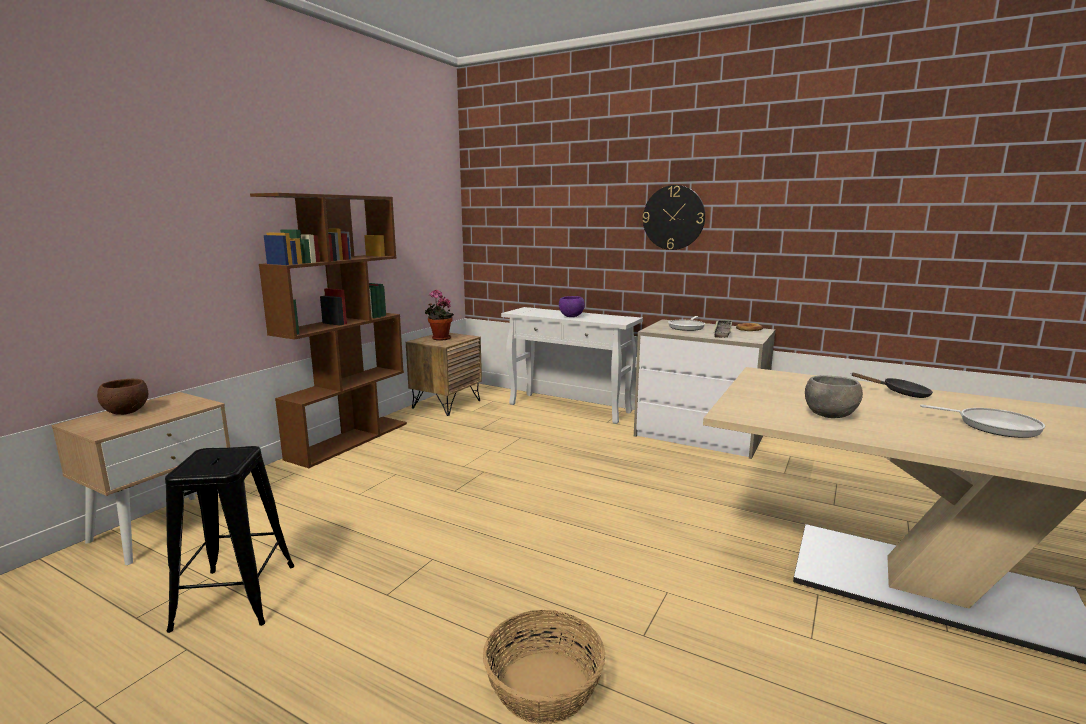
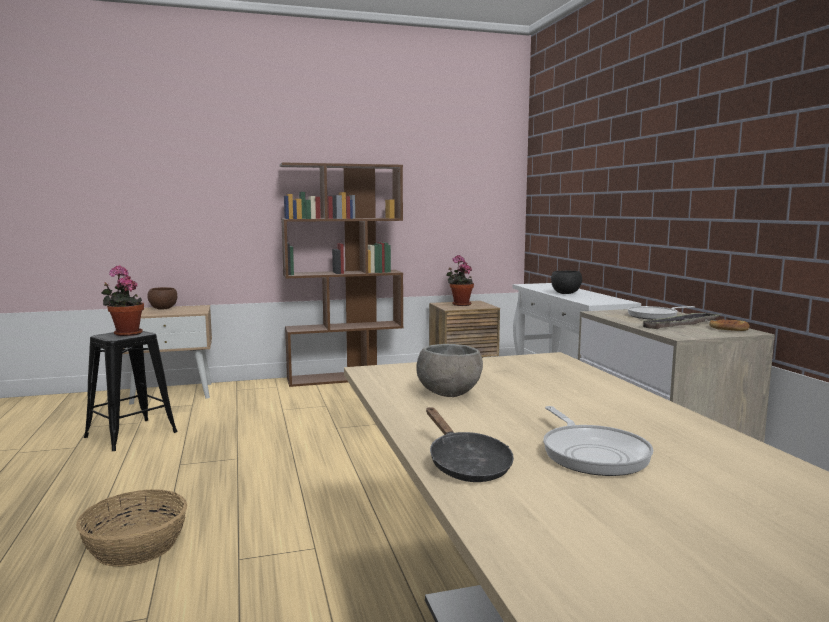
camera: 45 degrees right, 5 degrees down
purple bowl [559,296,585,317] -> black bowl [551,271,582,294]
wall clock [643,185,705,250] -> none
black frying pan [851,373,933,398] -> black frying pan moved to [426,407,514,482]
none -> potted plant [102,265,144,336]

